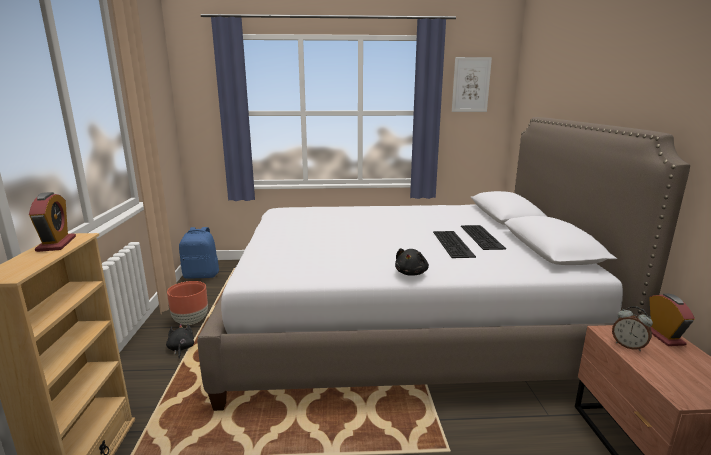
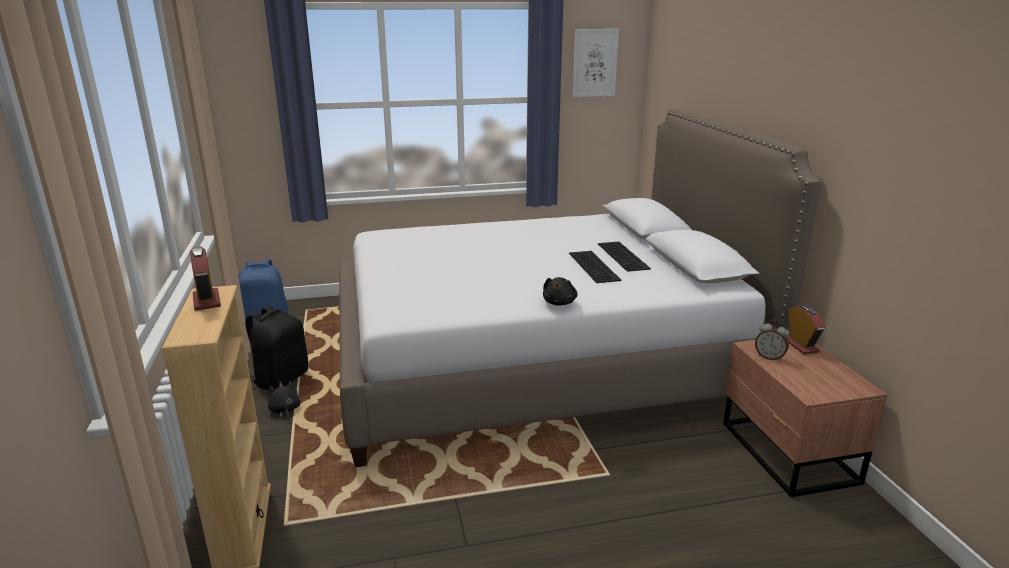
camera: 10 degrees left, 5 degrees up
brown planter [167,281,208,325] -> black backpack [245,306,308,390]

